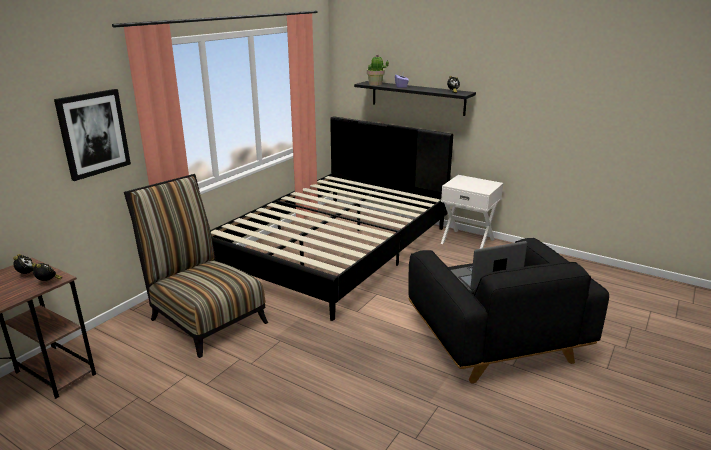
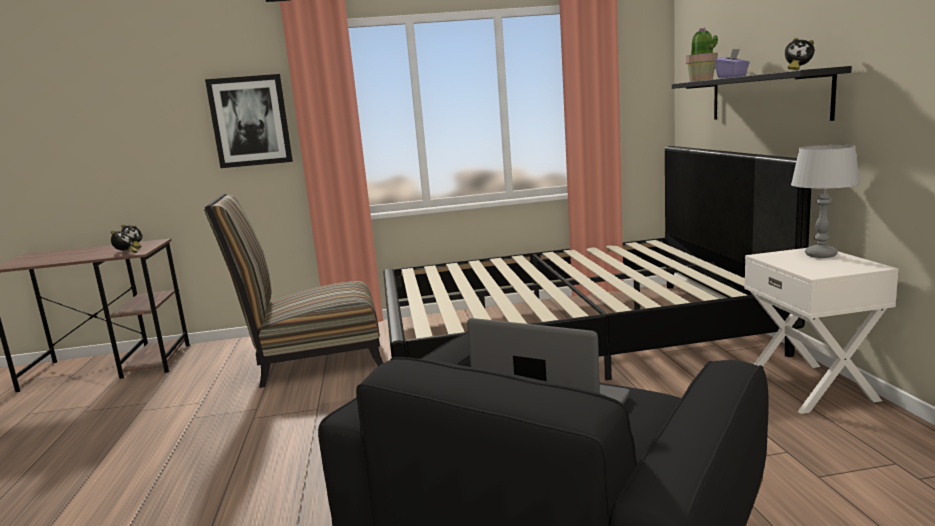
camera: 50 degrees right, 10 degrees down
chair [124,174,268,358] -> chair turned 105 degrees counterclockwise [204,194,383,388]
none -> grey table lamp [791,145,860,258]

